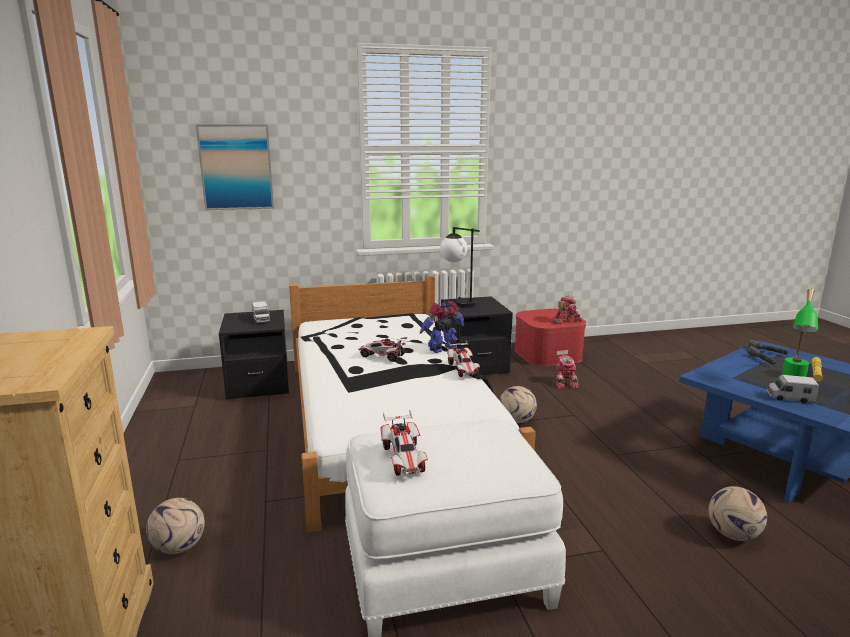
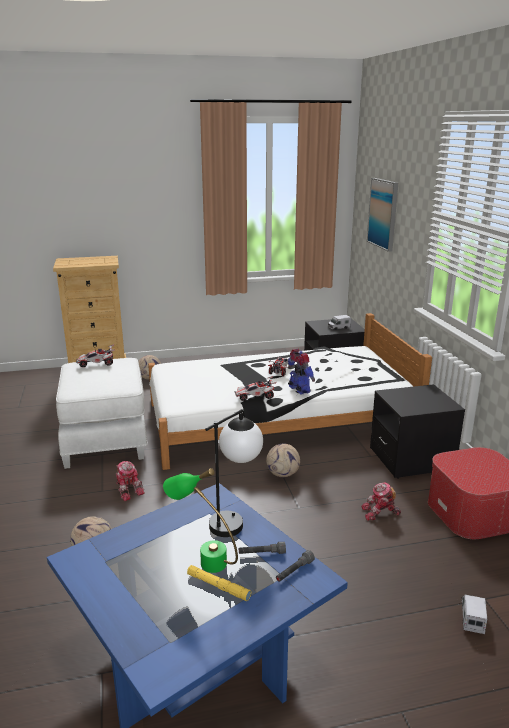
camera: 90 degrees right, 5 degrees up
table lamp [440,227,480,308] -> table lamp moved to [205,409,263,537]
toy robot [553,295,583,324] -> toy robot moved to [116,461,145,501]
toy truck [767,375,819,403] -> toy truck moved to [461,594,487,634]

